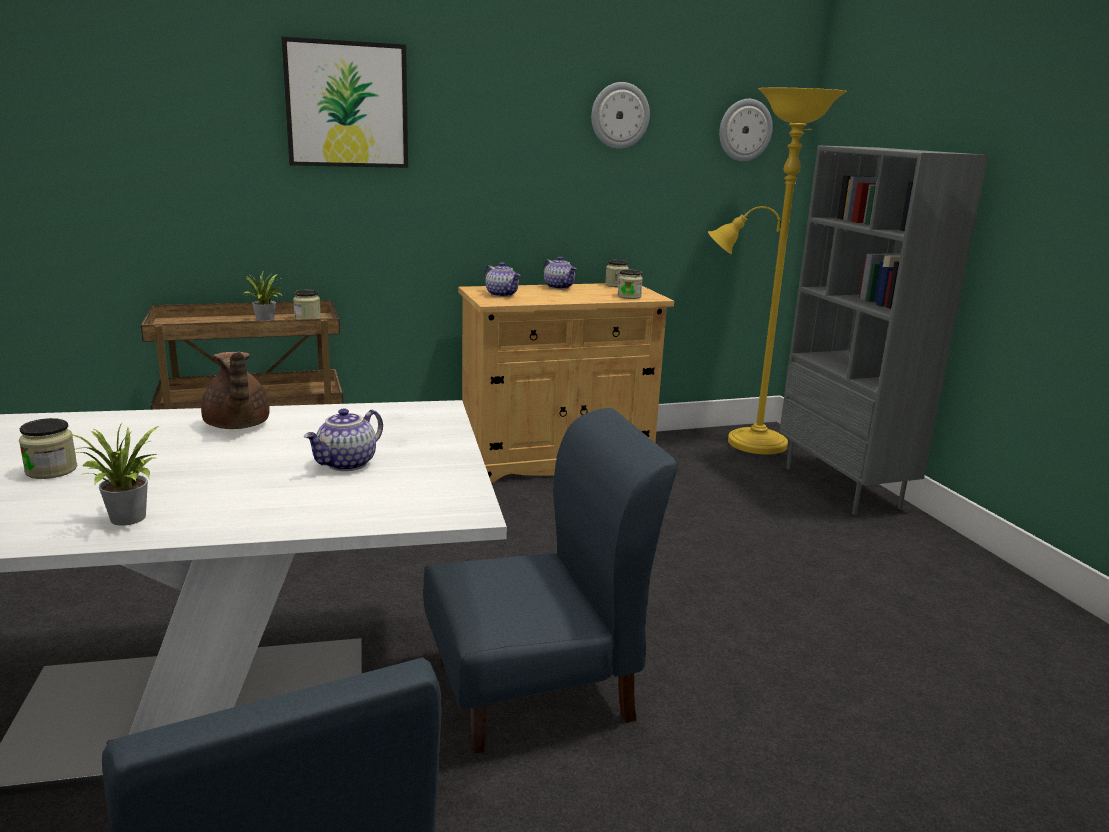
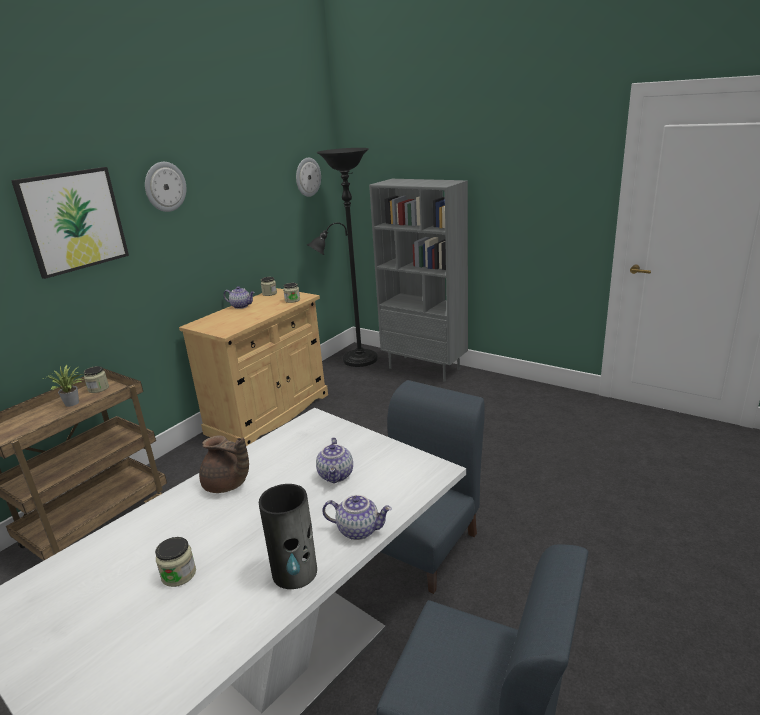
camera: 35 degrees left, 5 degrees up
potted plant [65,423,159,526] -> vase [259,484,317,589]
teapot [485,262,520,297] -> teapot moved to [322,495,392,540]
wall clock [591,82,650,149] -> wall clock moved to [145,162,186,212]
yellow floor lamp [708,88,847,455] -> black floor lamp [306,148,378,367]

